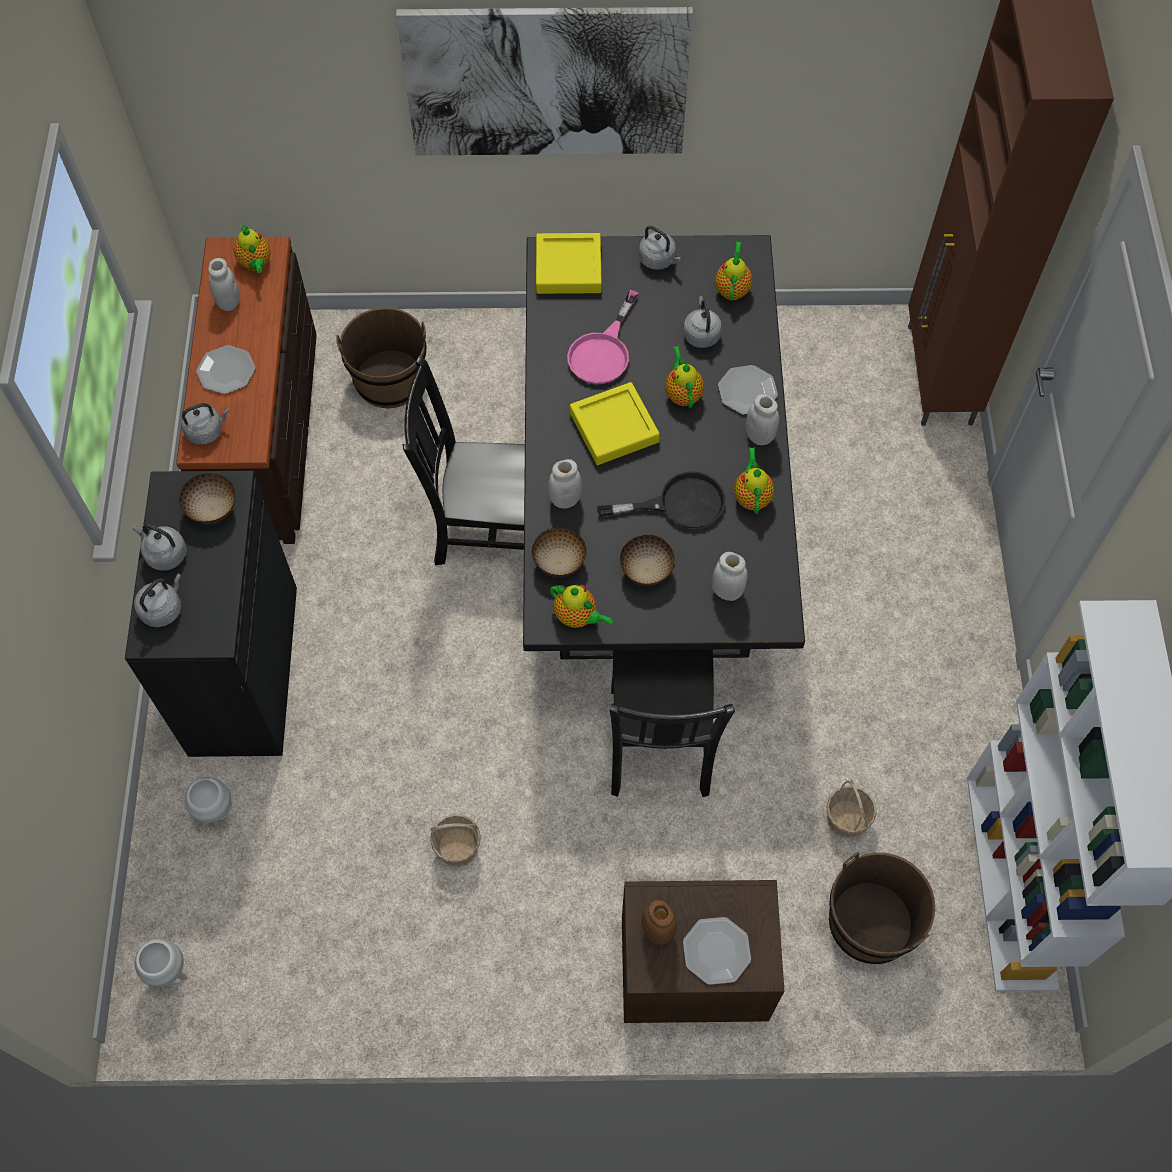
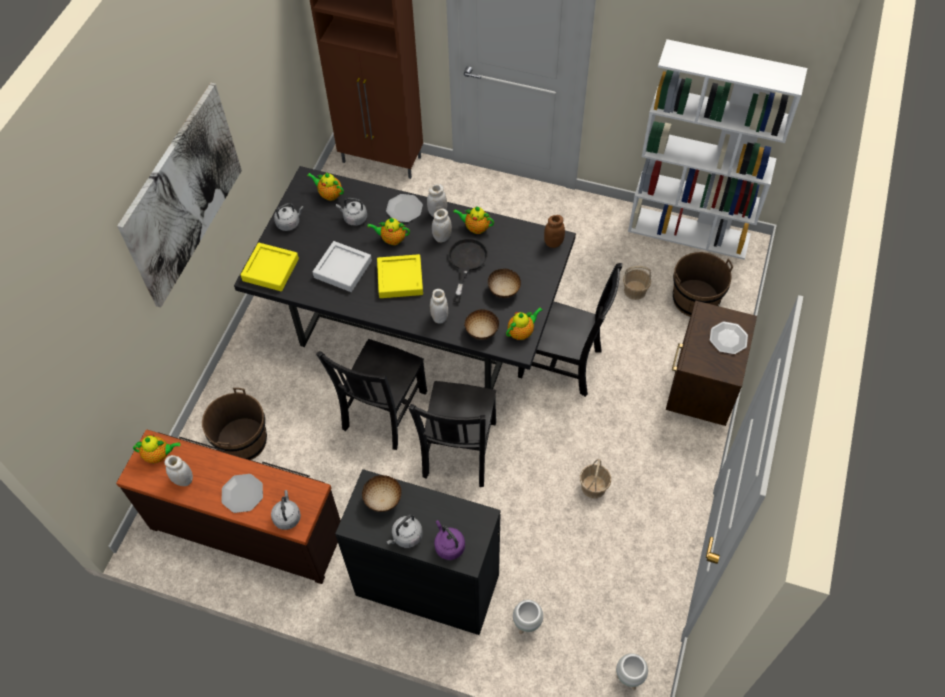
camera: 70 degrees left, 5 degrees down
grey kettle [134,574,181,627] -> purple kettle [434,520,465,560]
pink frying pan [567,290,639,384] -> grey tray [313,241,372,292]
brown jar [641,900,677,945] -> brown jar moved to [544,215,565,248]
white jar [712,552,748,601] -> white jar moved to [432,209,452,243]
none -> black chair [408,381,496,487]

